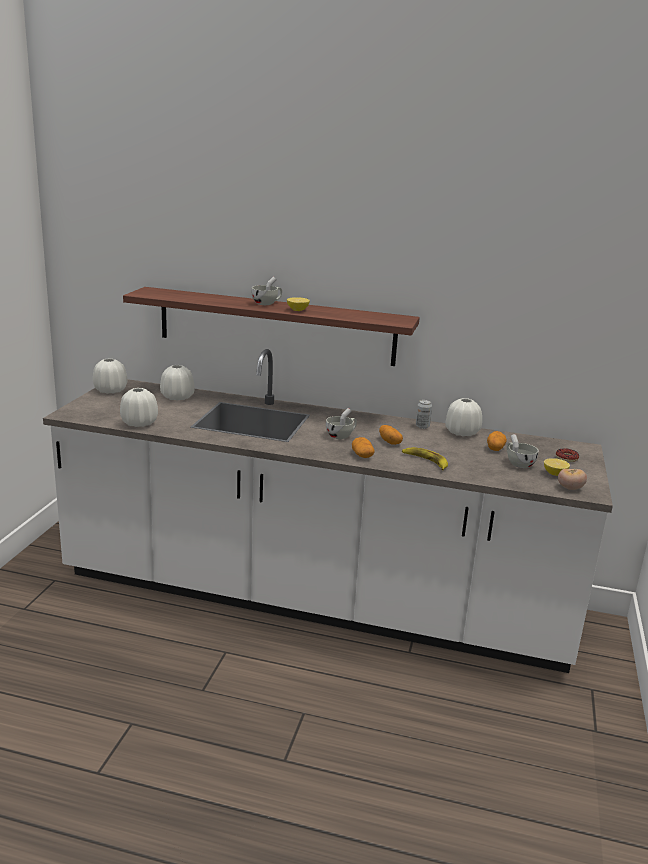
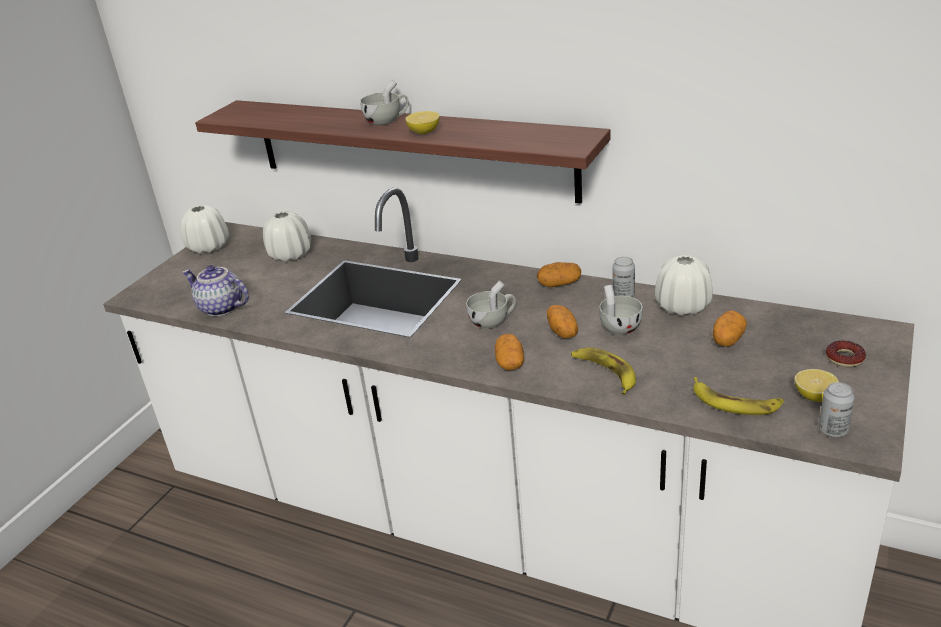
camera: 15 degrees right, 10 degrees up
white vase [120,388,158,427] -> teapot [182,265,249,316]
white cup [506,434,538,468] -> white cup moved to [599,285,643,335]
tomato [558,469,587,490] -> can [819,382,855,437]
none -> potato [537,262,581,287]
none -> banana [693,377,784,415]

